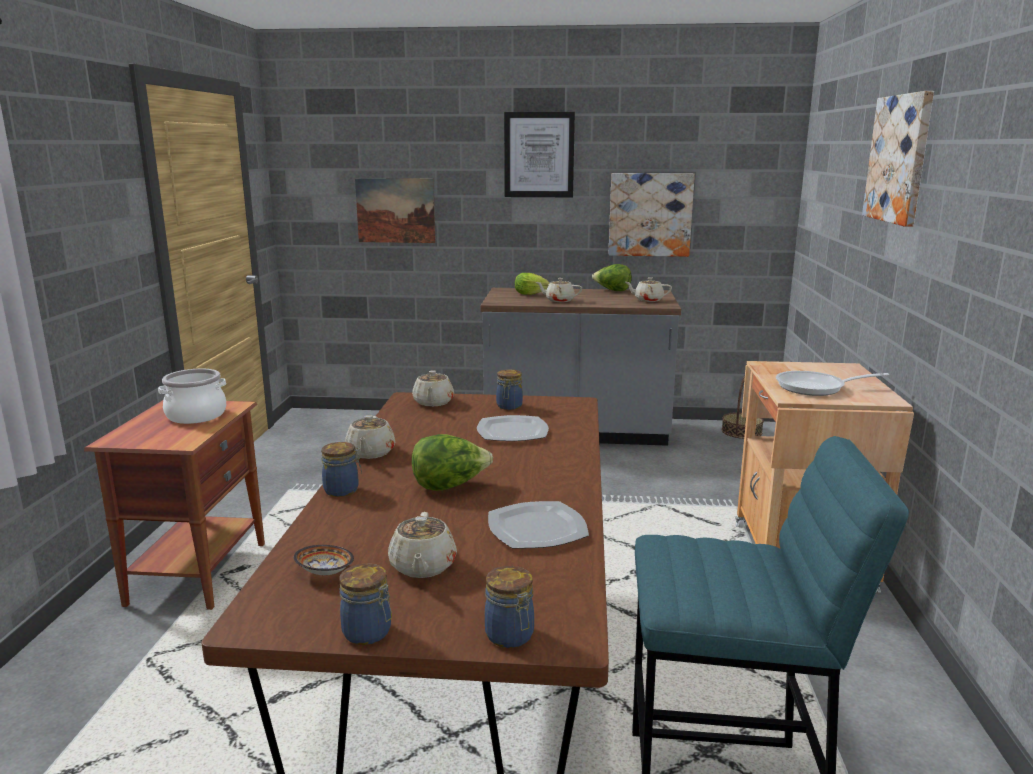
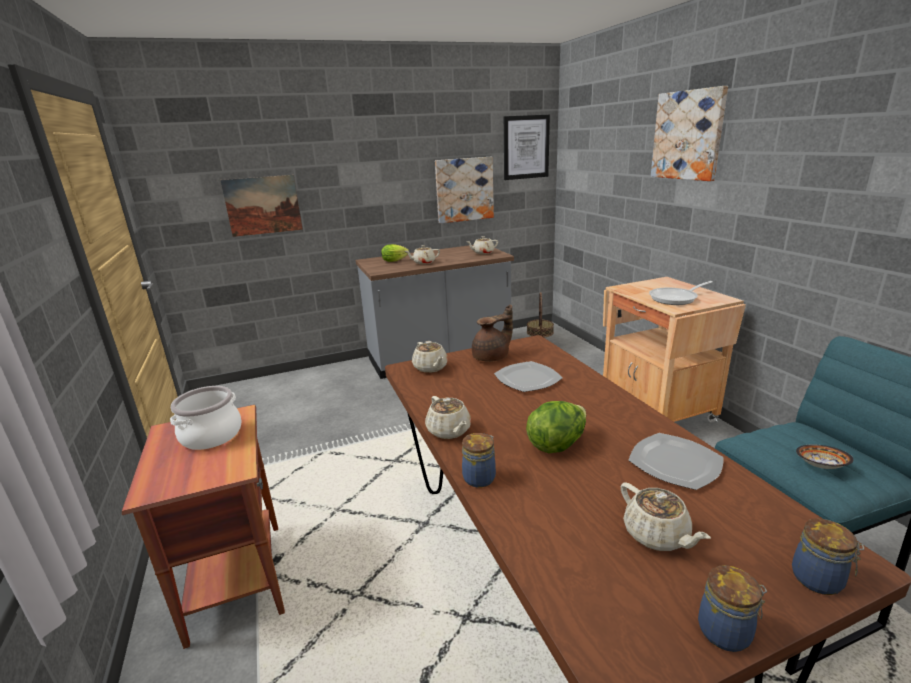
camera: 25 degrees left, 5 degrees up
bowl [294,545,354,575] -> bowl moved to [796,445,853,469]
jar [496,369,523,410] -> brown teapot [472,304,513,362]
picture [504,112,575,197] -> picture moved to [504,115,550,180]
lettuce [592,264,632,291] -> none

